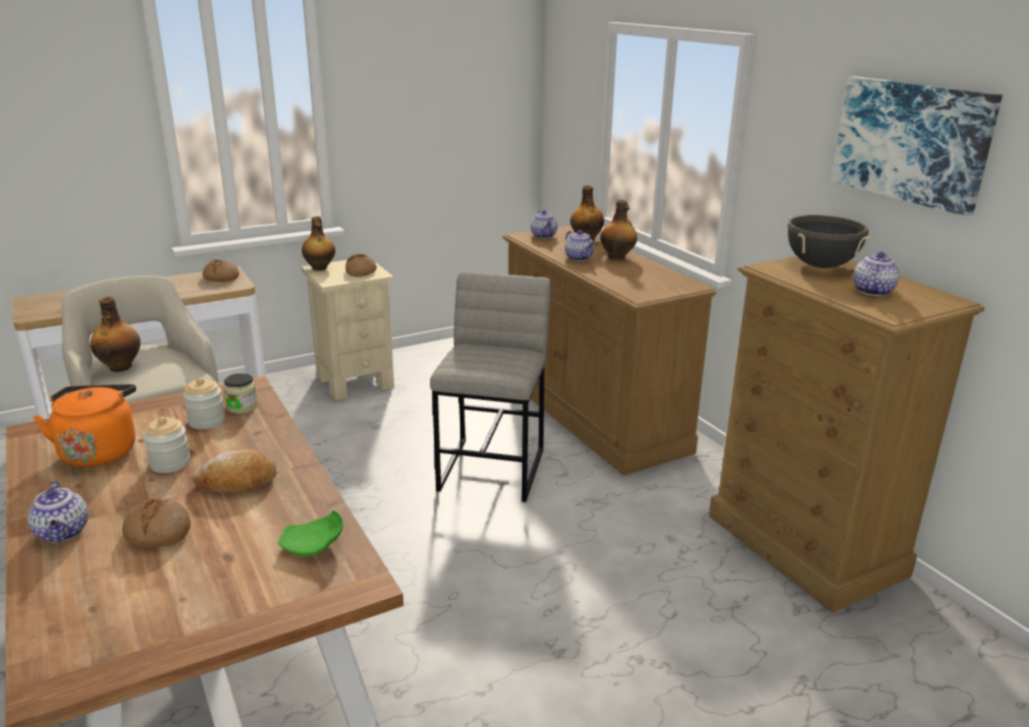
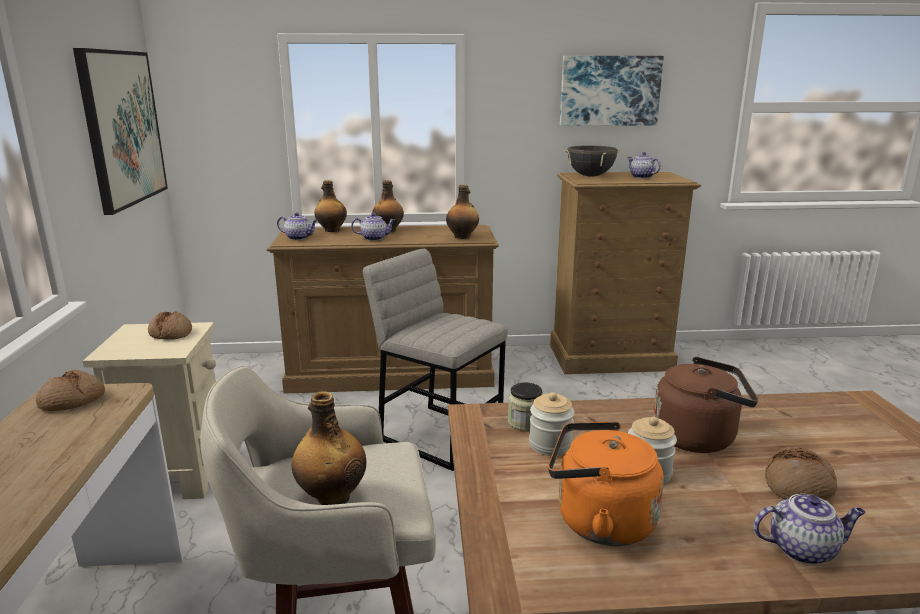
camera: 65 degrees left, 5 degrees down
bread [192,449,276,493] -> brown kettle [653,357,758,453]
green plate [278,510,343,557] -> none
bottle [302,216,335,271] -> bottle moved to [446,185,479,239]
none -> picture [73,48,168,215]

